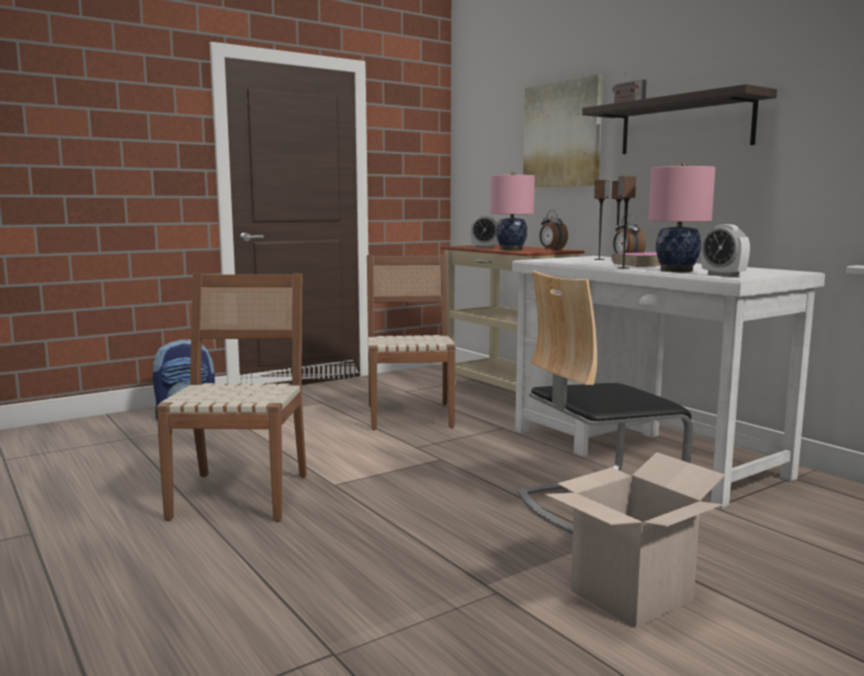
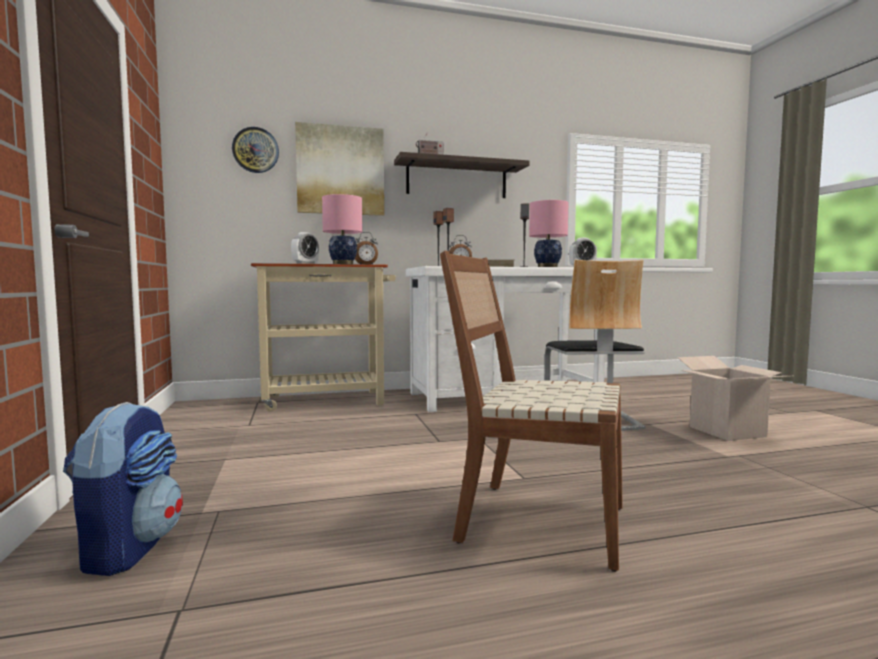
camera: 70 degrees left, 5 degrees down
chair [367,254,456,430] -> none
none -> wall clock [232,127,279,173]

